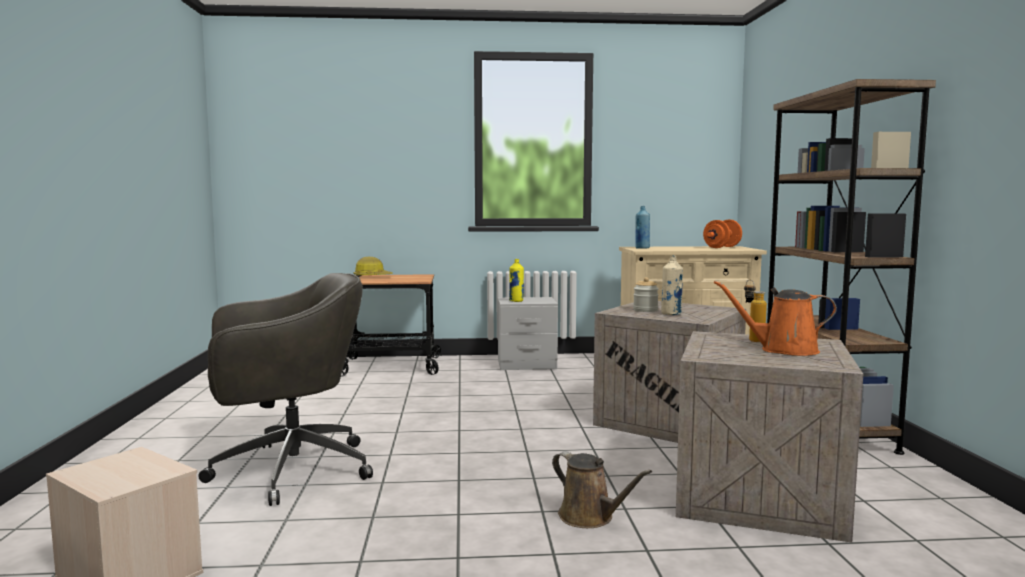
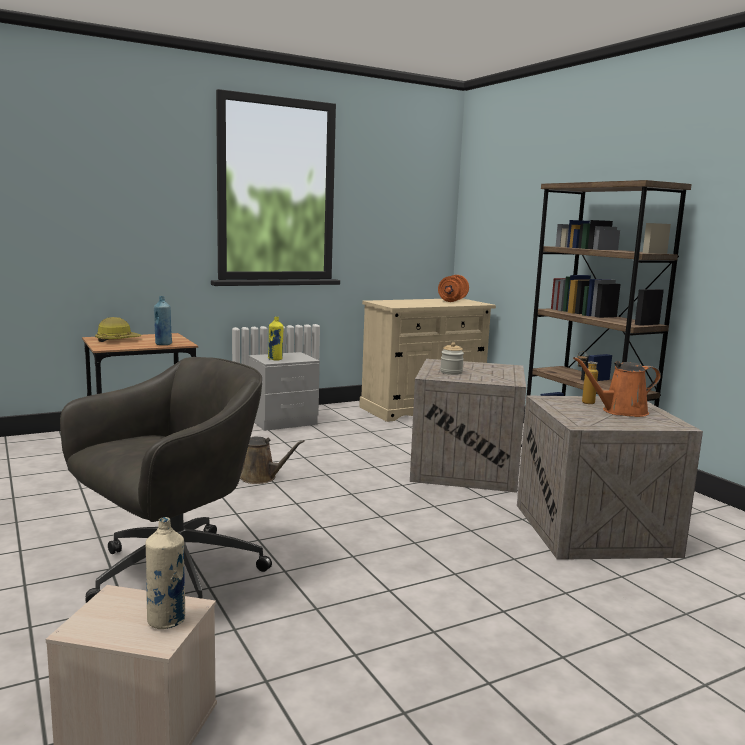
camera: 25 degrees left, 5 degrees up
brown watering can [552,451,652,528] -> brown watering can moved to [240,436,305,484]
blue bottle [635,206,650,249] -> blue bottle moved to [154,296,172,345]
beige bottle [661,256,683,315] -> beige bottle moved to [145,517,185,629]

